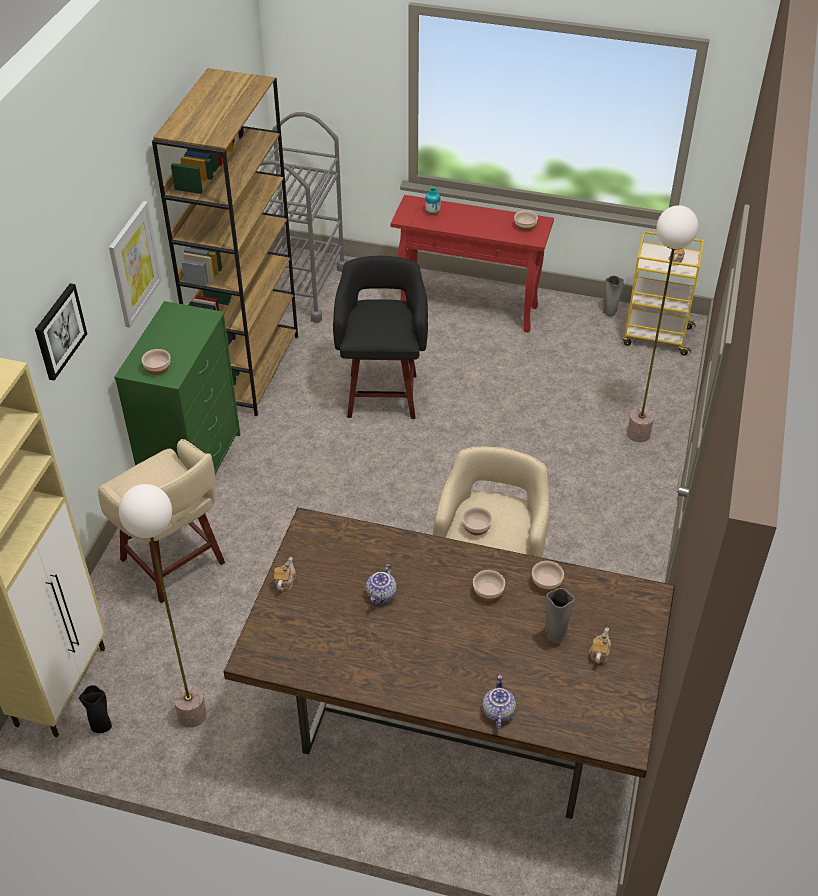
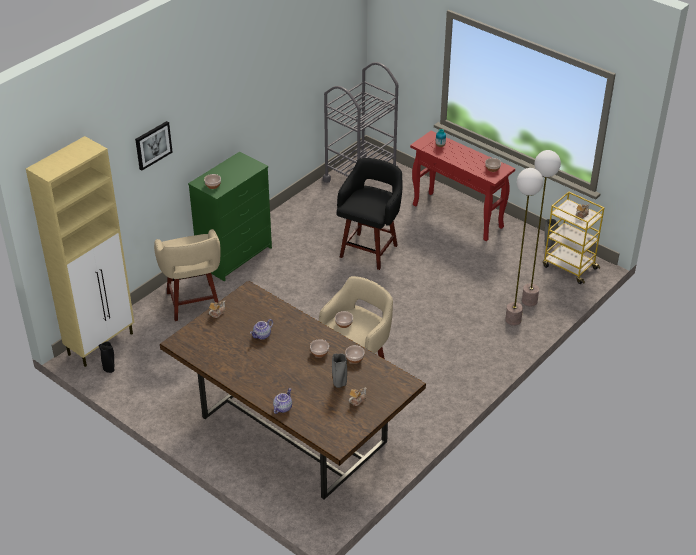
camera: 25 degrees right, 5 degrees down
picture [109,201,162,328] -> none
floor lamp [119,484,207,727] -> floor lamp moved to [522,150,561,306]
brown bookcase [152,68,298,416] -> none

